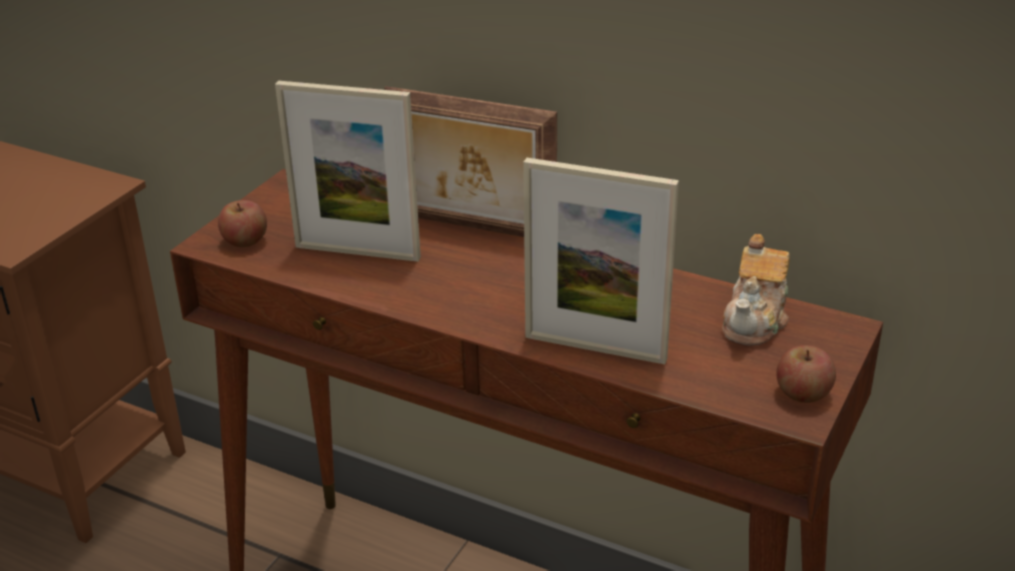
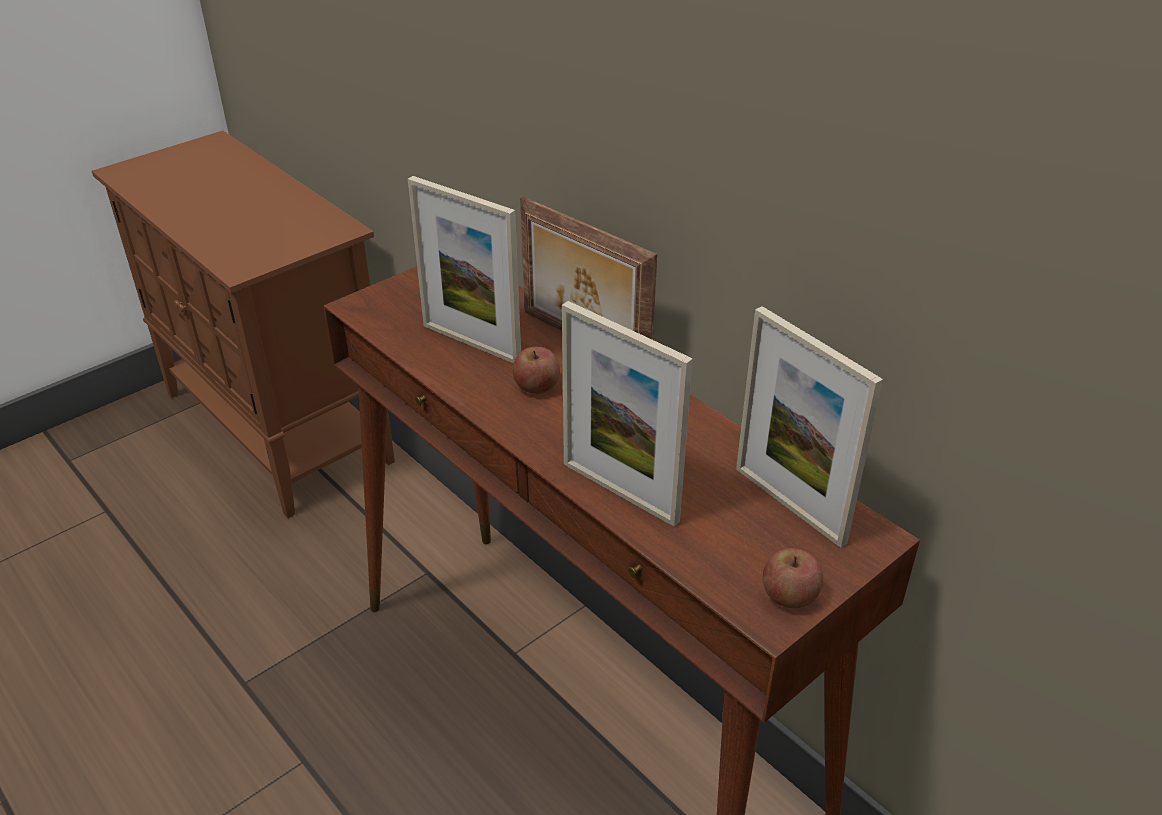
camera: 20 degrees right, 5 degrees up
apple [218,200,267,247] -> apple moved to [512,347,560,394]
teapot [722,234,790,346] -> picture frame [736,306,883,547]

